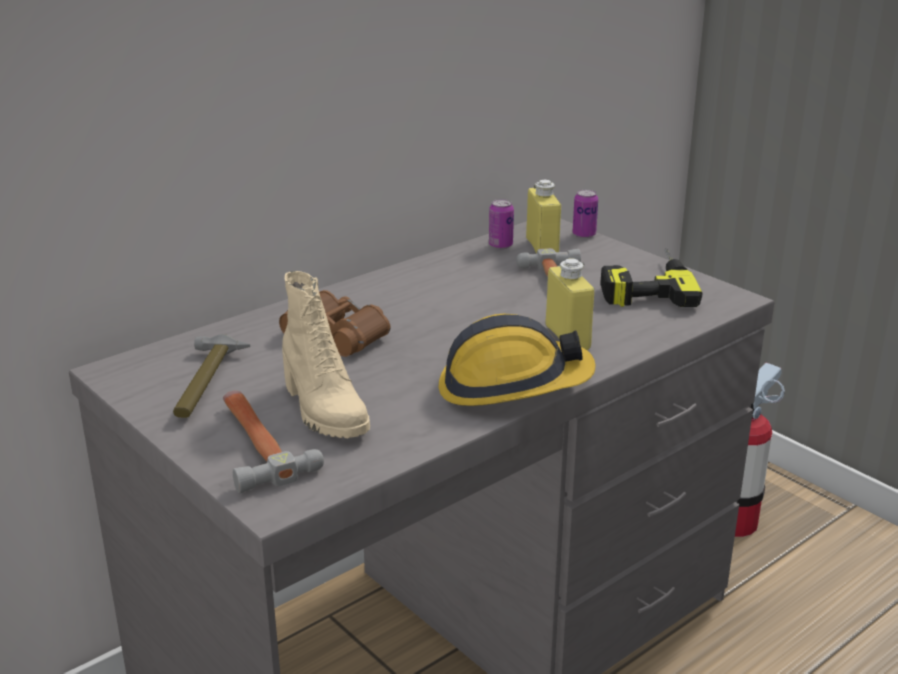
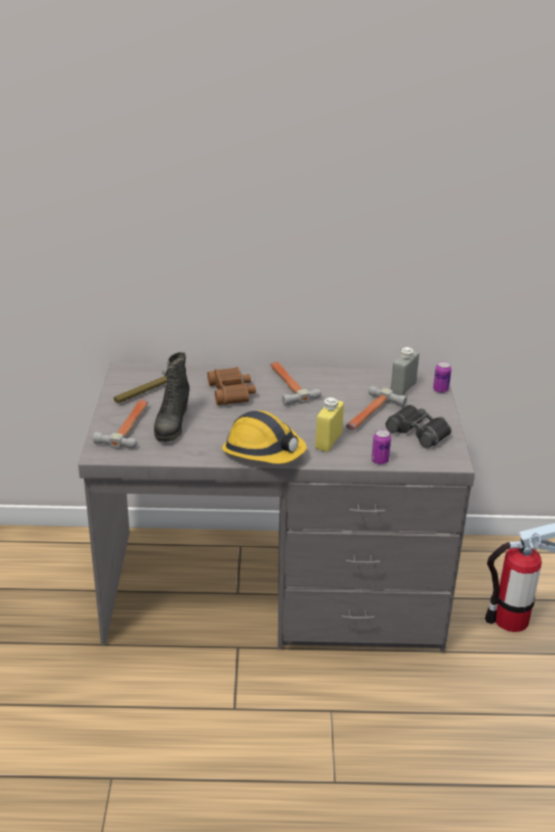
camera: 40 degrees right, 5 degrees up
beige boot [282,271,370,438] -> black boot [154,352,190,442]
can [489,199,514,249] -> can moved to [371,429,391,465]
yellow bottle [526,180,561,254] -> grey bottle [390,347,419,395]
power drill [600,249,702,307] -> black binoculars [386,405,451,448]
none -> hammer [270,361,321,406]

